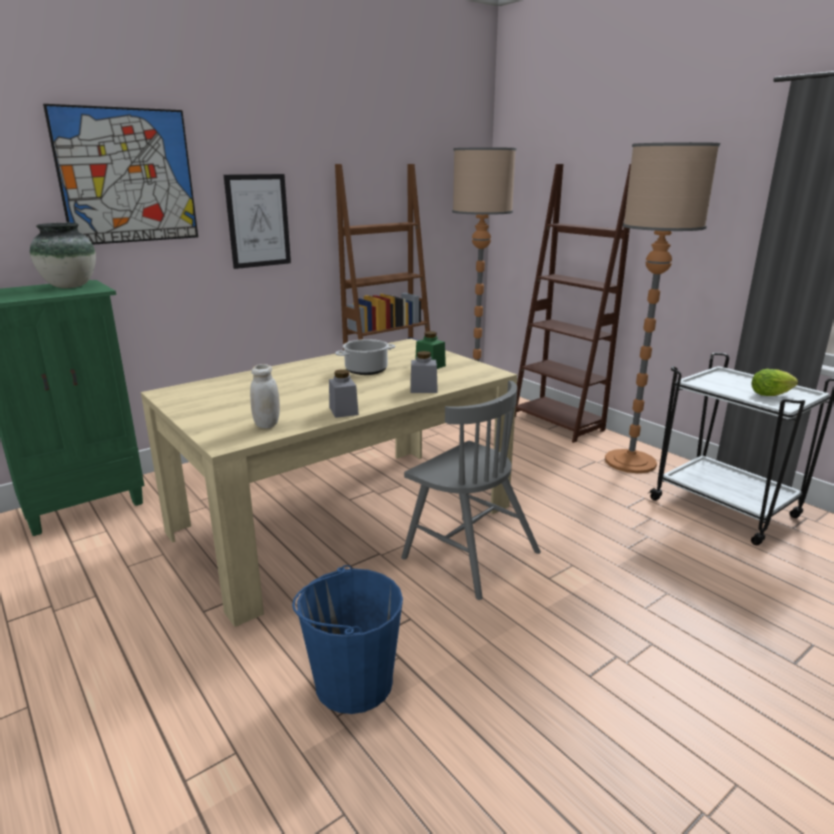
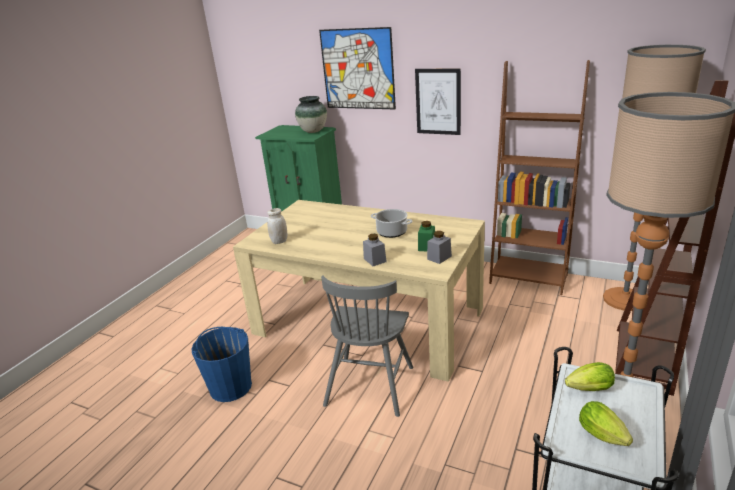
camera: 65 degrees right, 5 degrees up
grey jar [329,369,359,418] -> grey jar moved to [427,231,452,264]
none -> lettuce [565,362,615,391]

